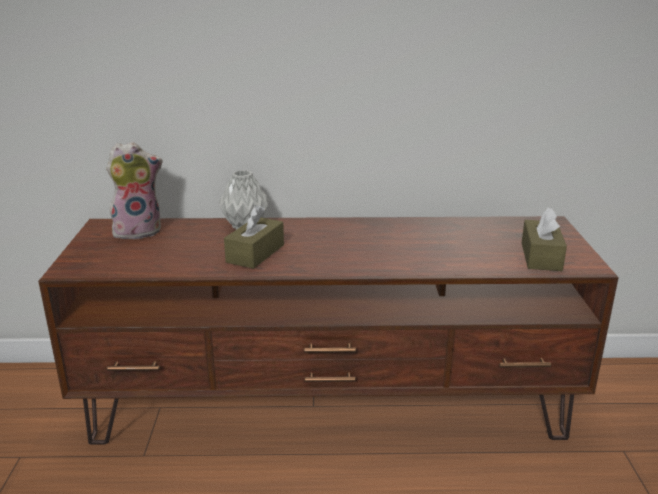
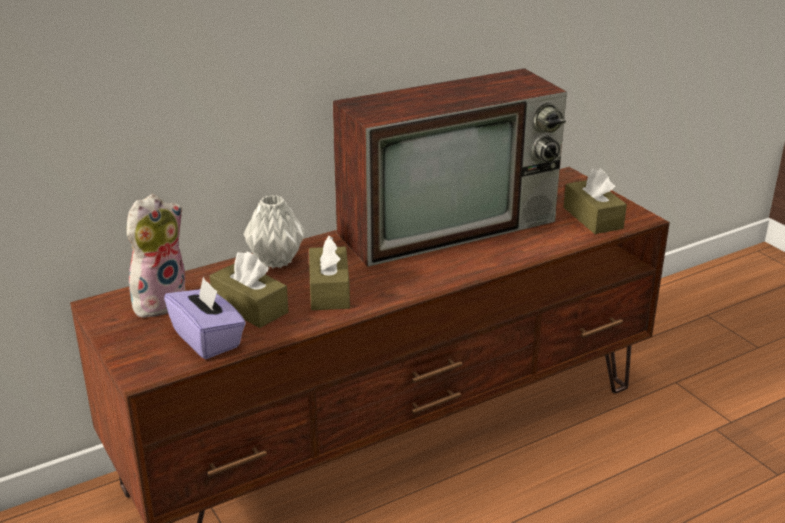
camera: 30 degrees left, 5 degrees up
none -> purple tissue box [164,277,246,359]
none -> brown tissue box [210,252,288,328]
none -> television [333,68,567,267]

